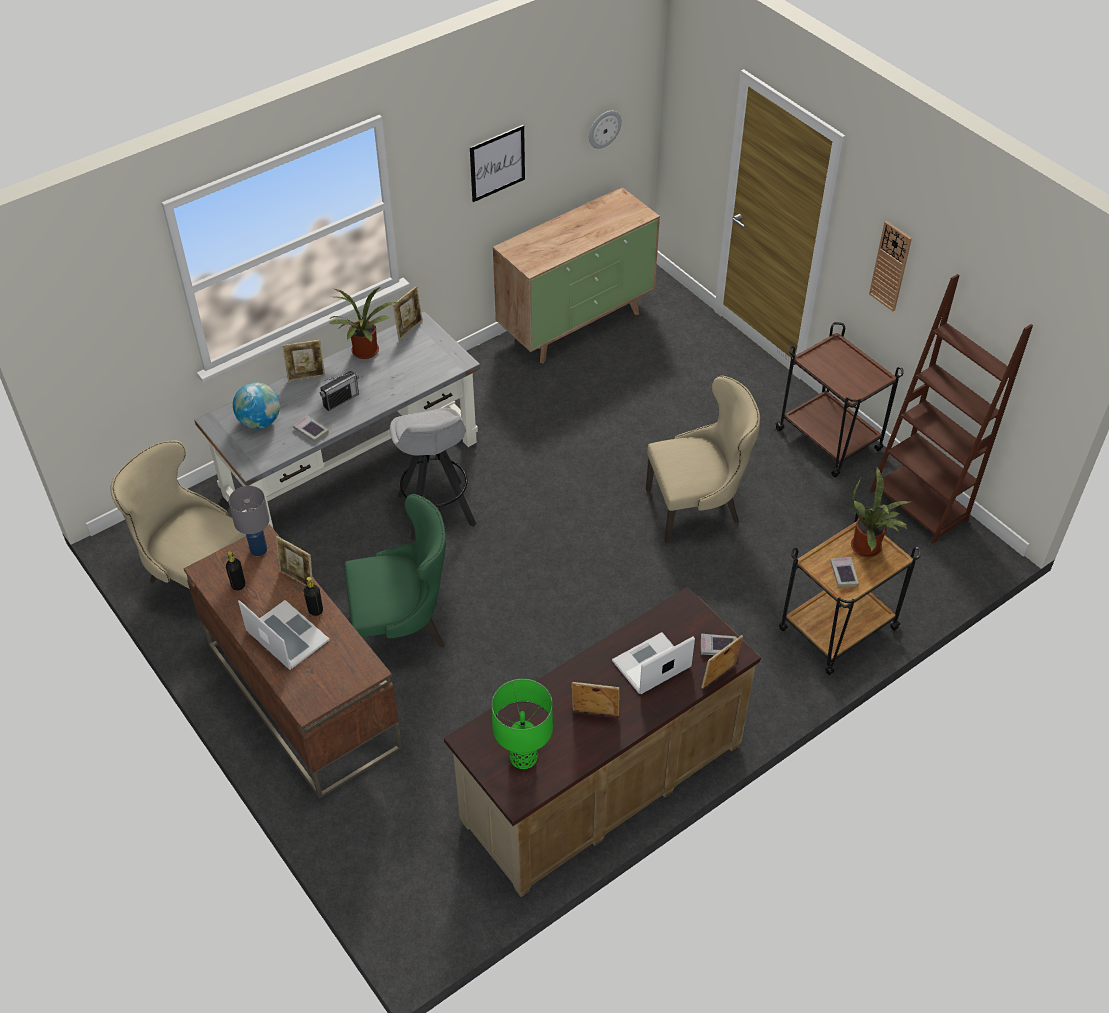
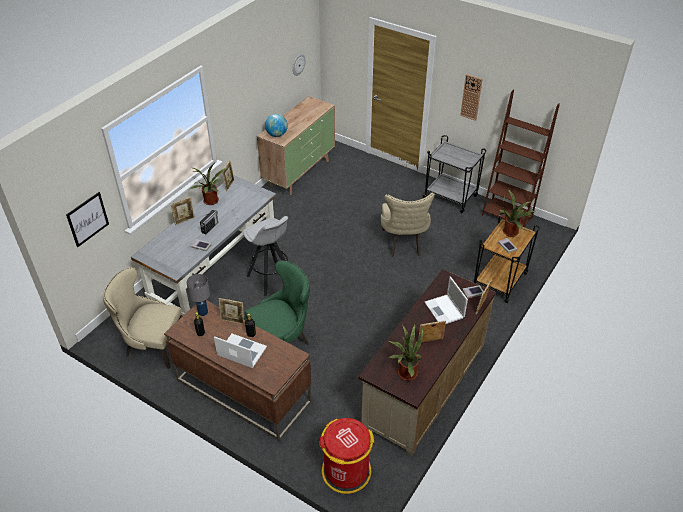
camera: 20 degrees left, 5 degrees down
globe [233,382,280,429] -> globe moved to [265,114,288,137]
picture [470,125,525,202] -> picture moved to [66,192,109,247]
green table lamp [491,679,553,769] -> potted plant [389,324,423,381]
laptop [612,632,695,694] -> laptop turned 60 degrees counterclockwise [425,277,468,324]
beige chair [646,376,760,543] -> beige chair turned 120 degrees clockwise [381,193,435,257]
brown cart [774,322,904,477] -> grey cart [422,135,486,213]
none -> red trash can [319,418,374,494]

